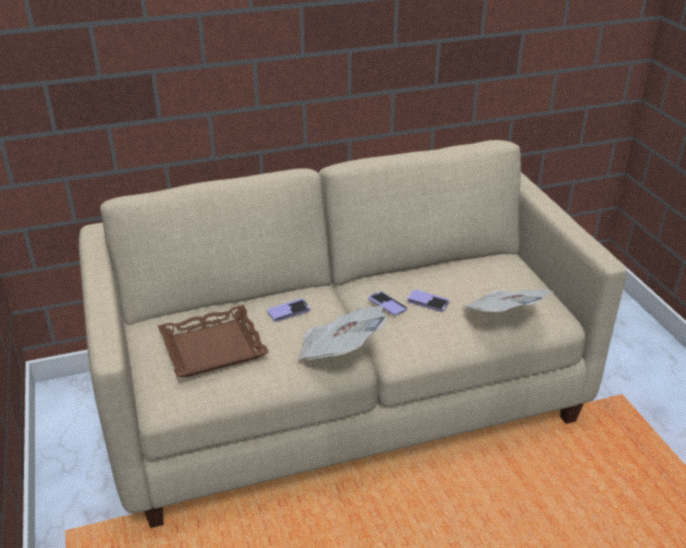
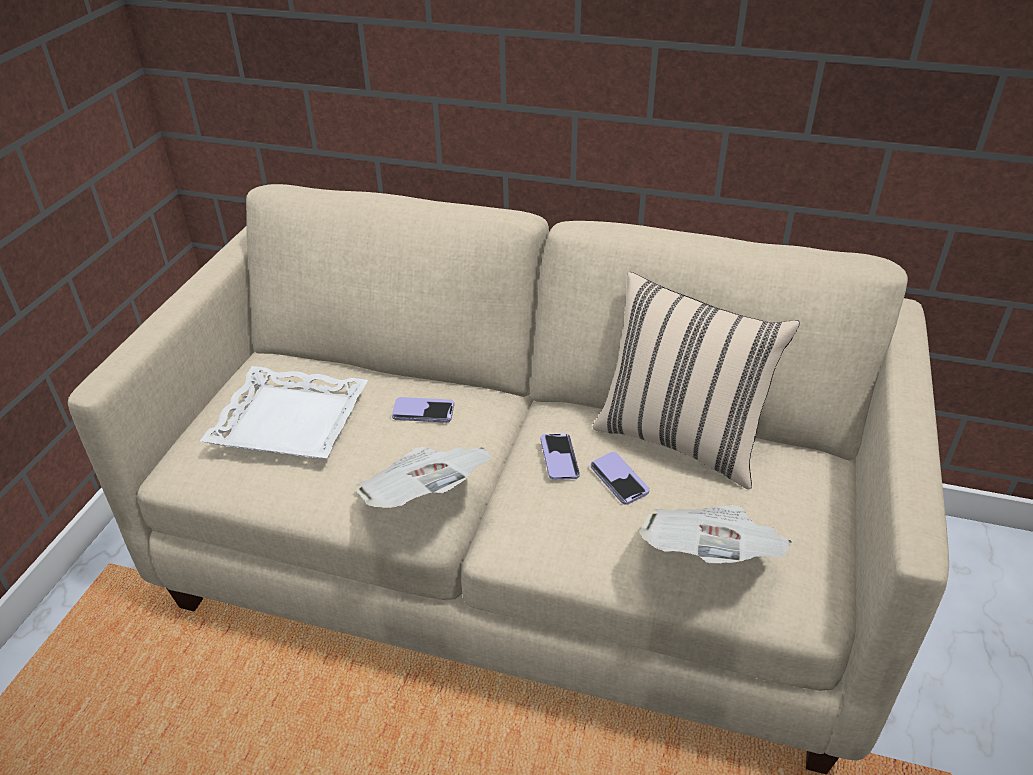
camera: 35 degrees right, 5 degrees up
brown tray [158,305,269,377] -> white tray [200,366,368,459]
none -> beige pillow [593,272,800,490]

